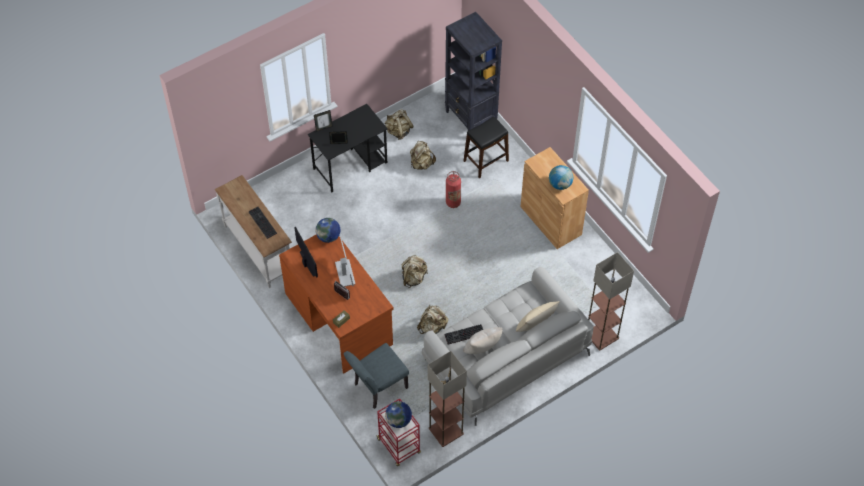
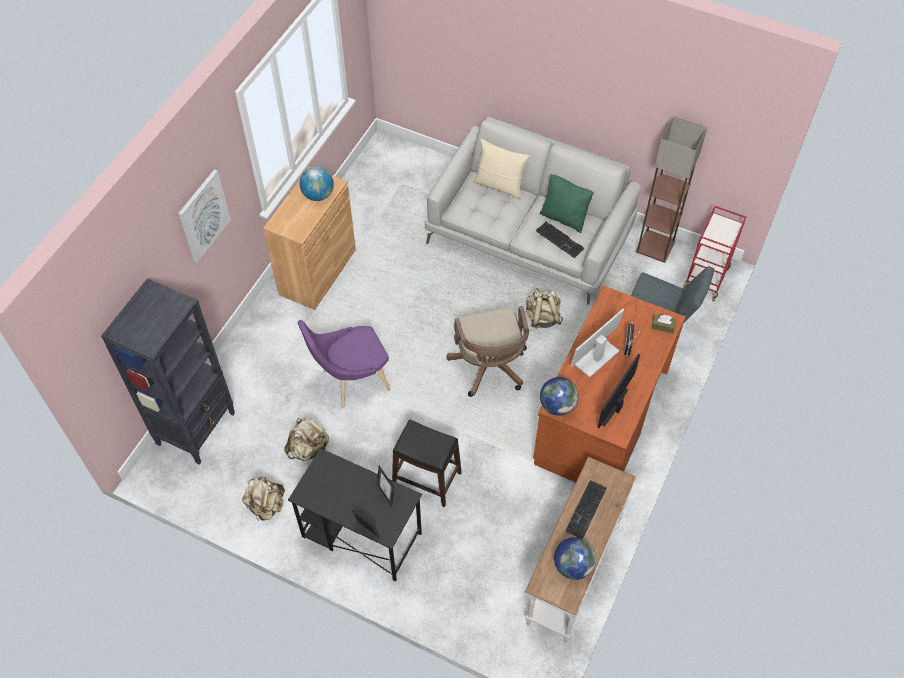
camera: 120 degrees left, 0 degrees up
globe [385,401,412,428] -> globe moved to [554,537,596,580]
beige backpack [402,255,428,288] -> brown office chair [446,306,529,397]
fire extinguisher [446,171,461,208] -> purple chair [298,320,391,408]
black stool [463,116,509,178] -> black stool moved to [392,419,462,507]
beige pillow [463,327,503,354] -> green pillow [540,174,594,233]
floor lamp [588,252,634,351] -> none
none -> picture [178,169,231,262]

